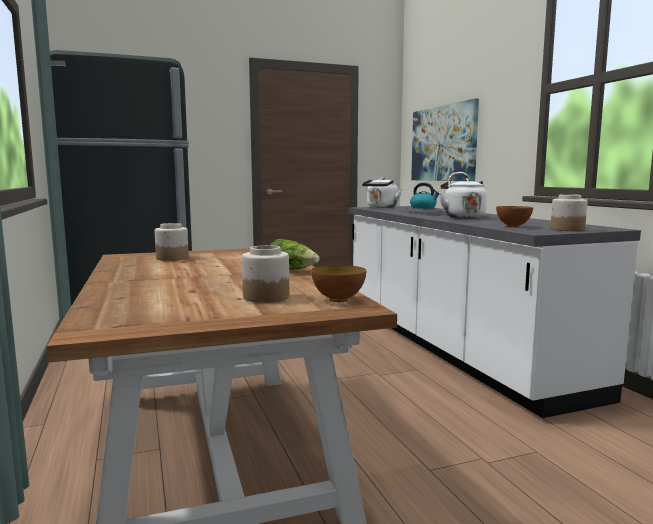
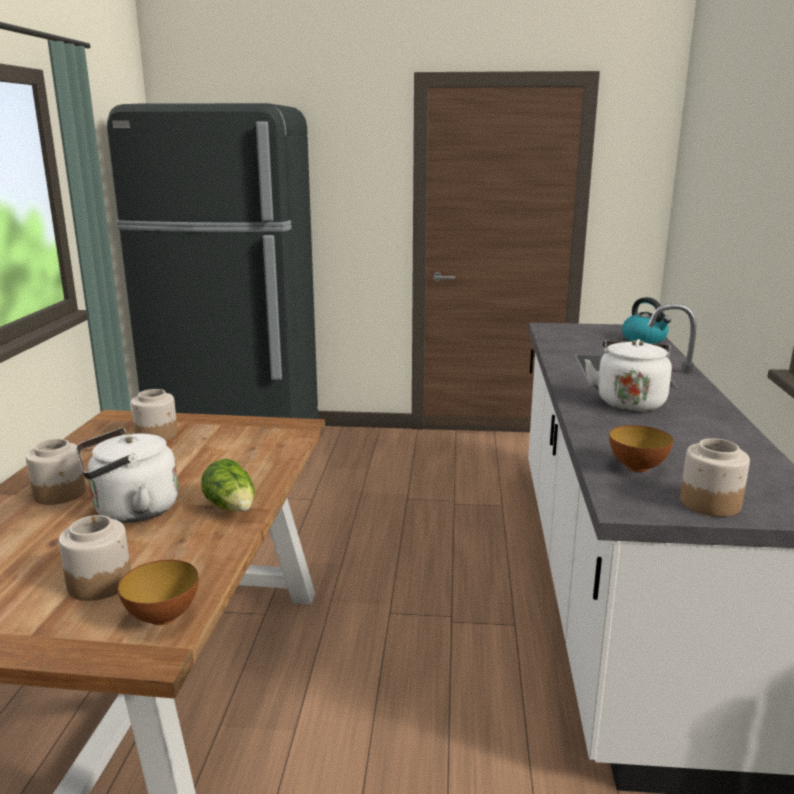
camera: 25 degrees right, 10 degrees up
white kettle [362,177,402,208] -> white kettle moved to [76,428,178,523]
picture [411,99,479,181] -> none
none -> jar [26,439,86,505]

